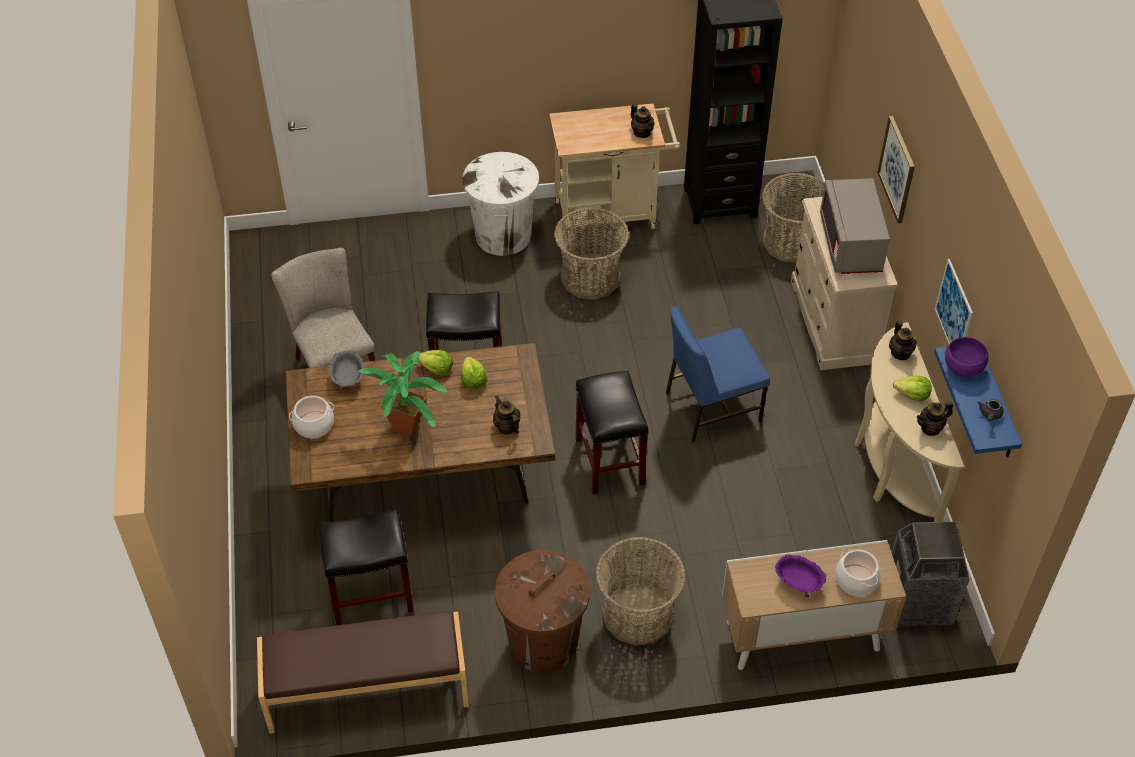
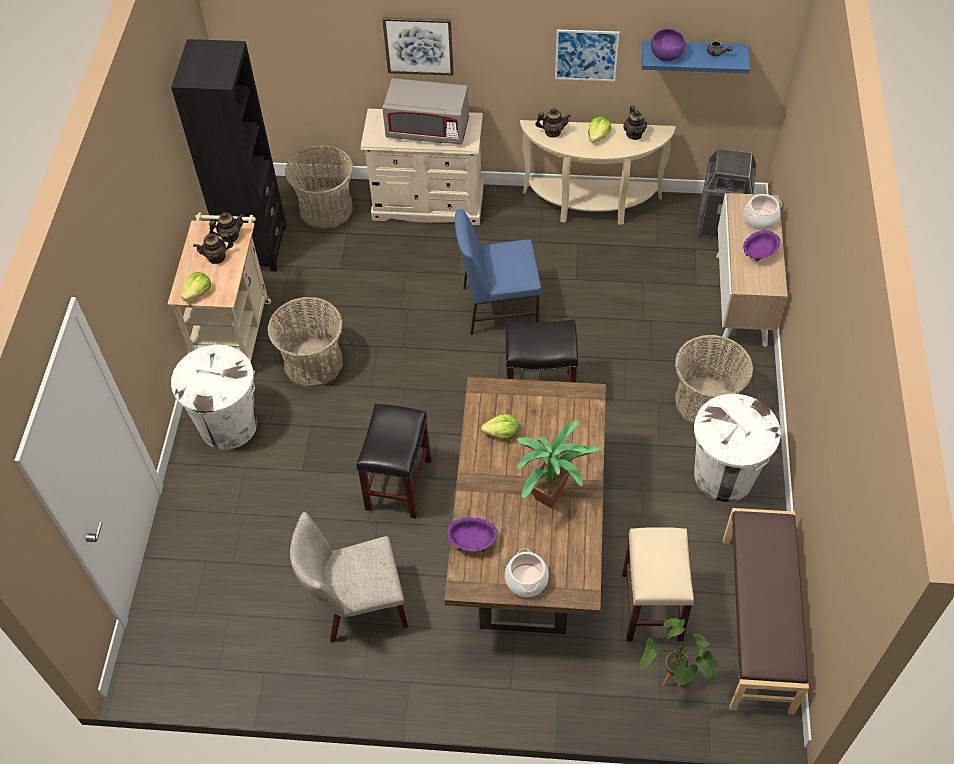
camera: 75 degrees left, 5 degrees up
black stool [318,509,414,625] -> beige stool [622,527,694,641]
grey bowl [328,351,364,389] -> purple bowl [447,517,497,552]
lettuce [418,350,453,376] -> lettuce moved to [181,272,211,301]
teapot [493,395,520,435] -> teapot moved to [193,233,234,264]
brown trash can [494,550,590,673] -> white trash can [694,394,781,502]
blue chair [666,306,770,443] -> blue chair turned 90 degrees clockwise [455,209,541,335]
none -> potted plant [640,618,716,686]

